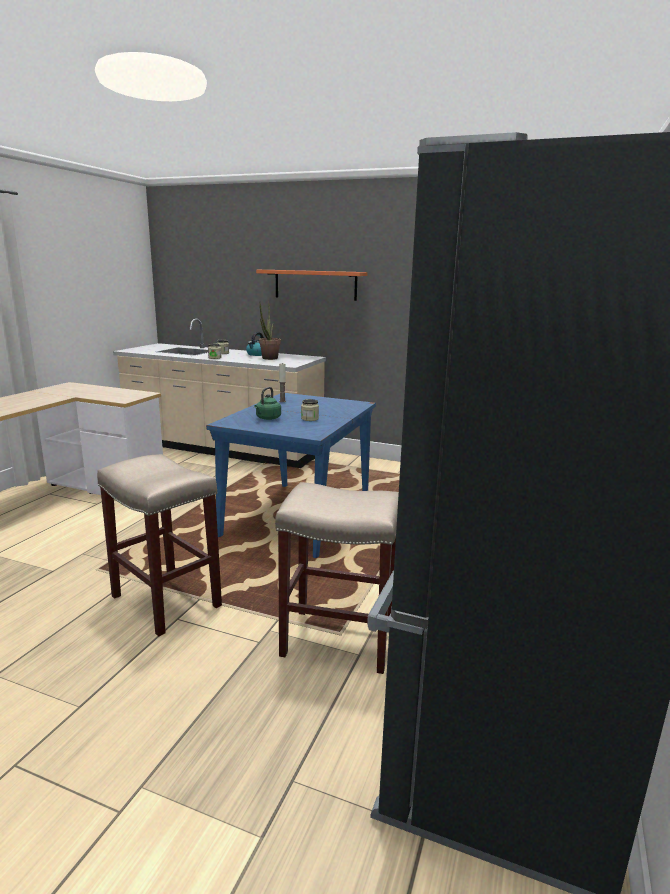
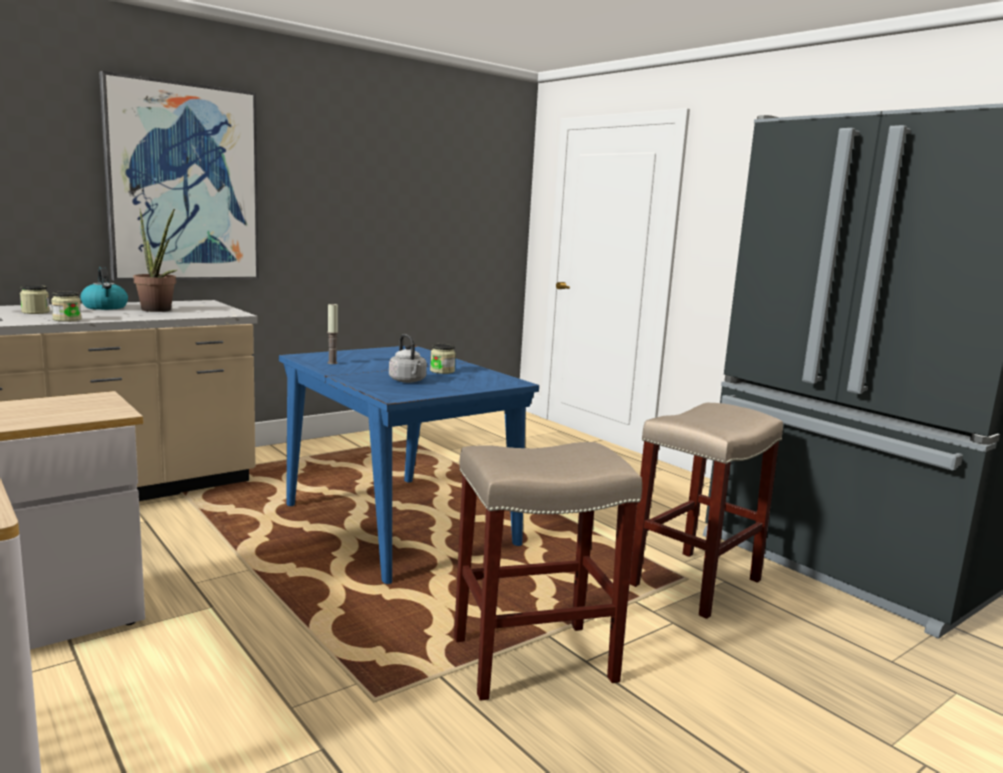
camera: 60 degrees left, 5 degrees down
green kettle [254,387,281,420] -> grey kettle [389,334,427,383]
orange shelf [256,270,368,301] -> picture [99,71,259,281]

